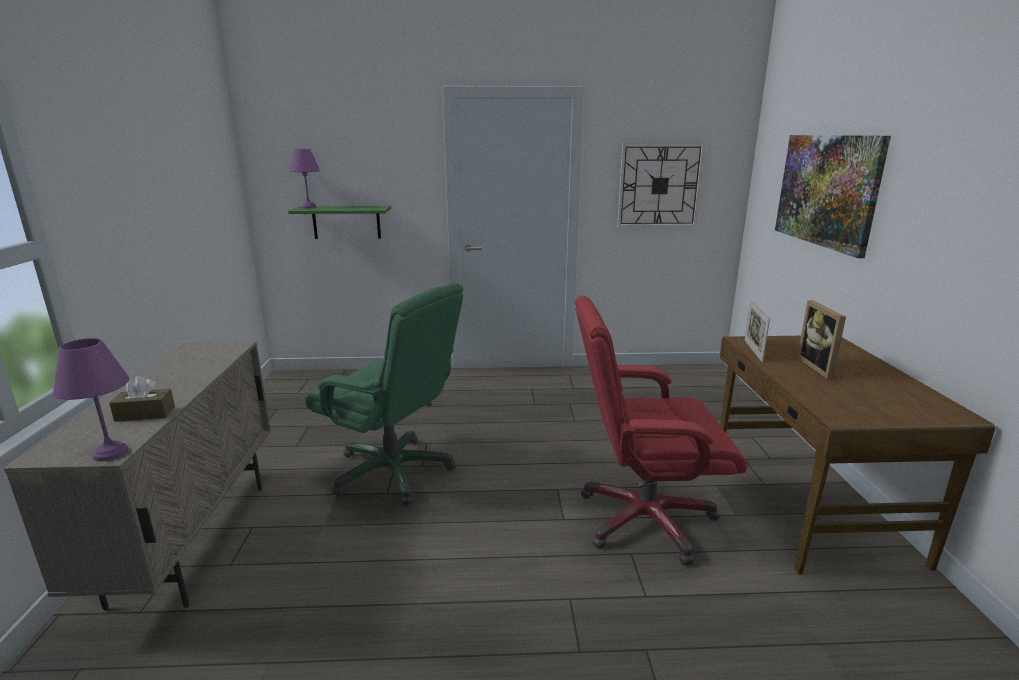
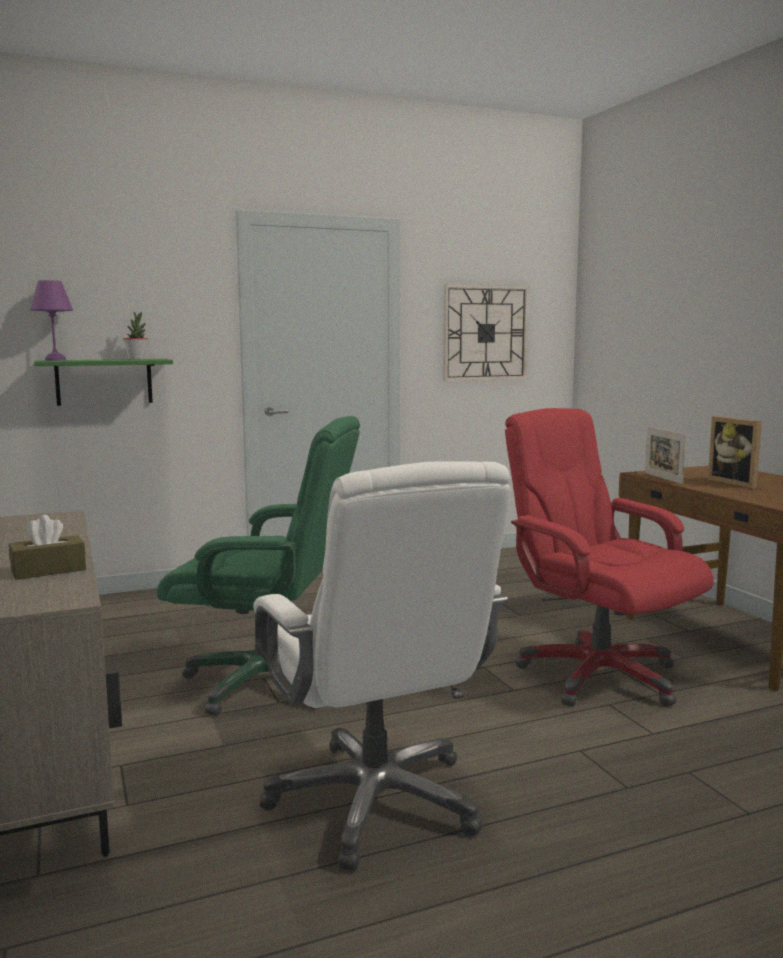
camera: 20 degrees left, 10 degrees down
purple table lamp [53,338,129,461] -> none
red office chair [575,295,747,566] -> red office chair turned 75 degrees clockwise [505,408,714,707]
picture [775,135,891,258] -> none
none -> potted plant [123,312,148,359]
none -> white office chair [253,461,510,871]

